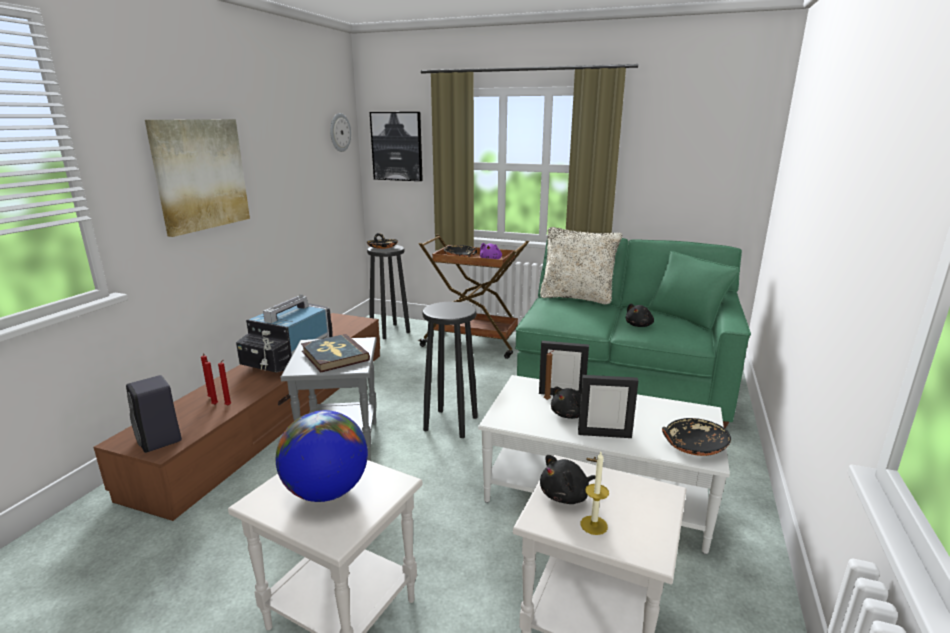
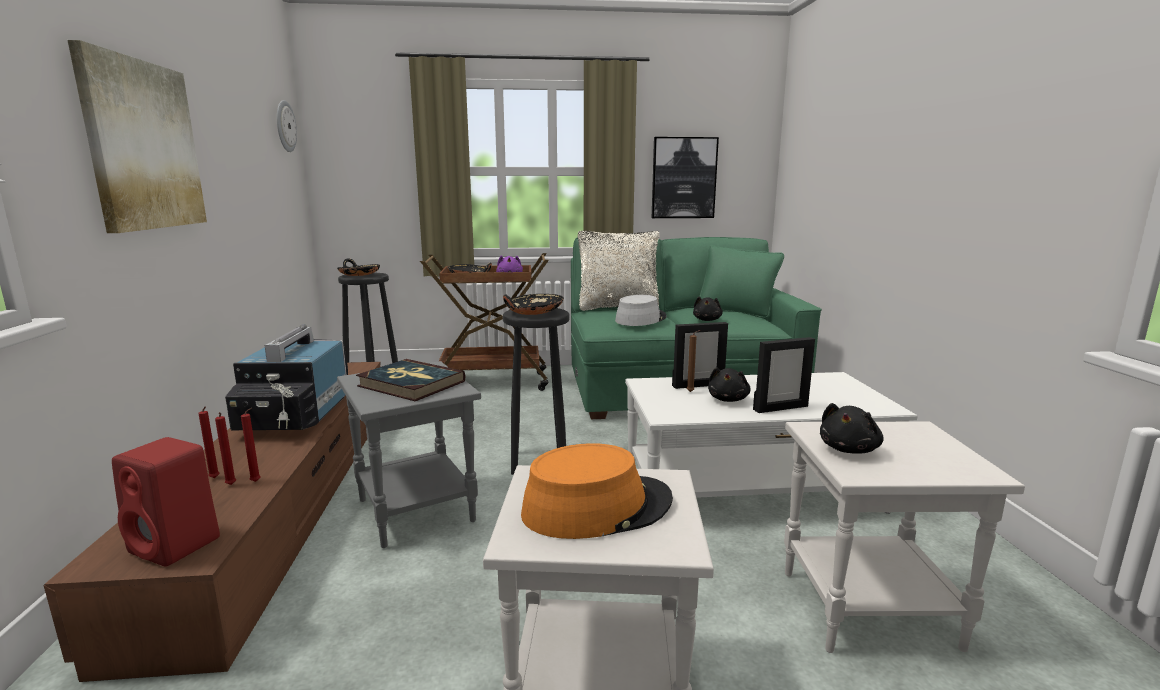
camera: 25 degrees left, 5 degrees down
black speaker [126,375,182,453] -> red speaker [112,437,220,567]
globe [276,410,368,502] -> orange hat [521,443,673,539]
picture [370,112,423,181] -> picture moved to [652,137,719,218]
candle [581,452,609,535] -> none
black bowl [662,418,731,456] -> black bowl moved to [503,294,564,315]
none -> grey hat [615,295,667,326]

